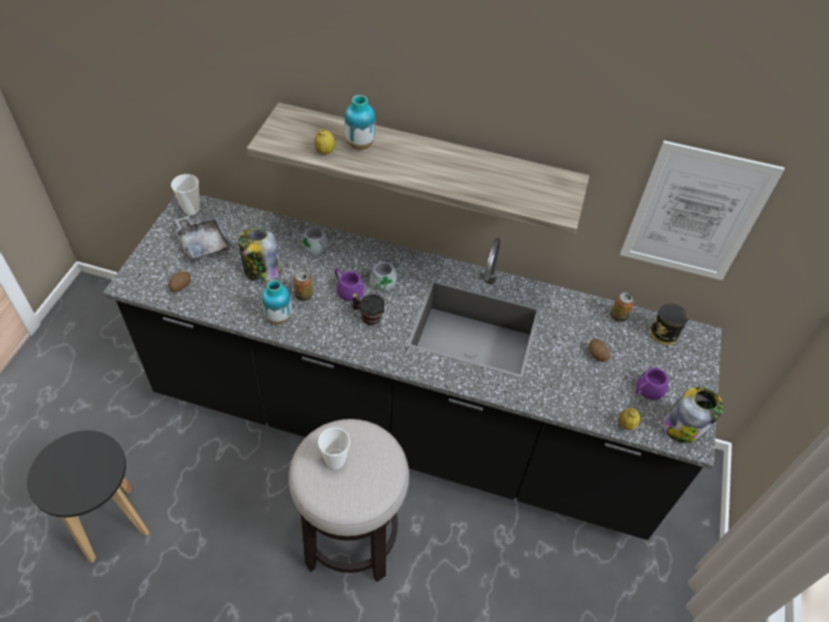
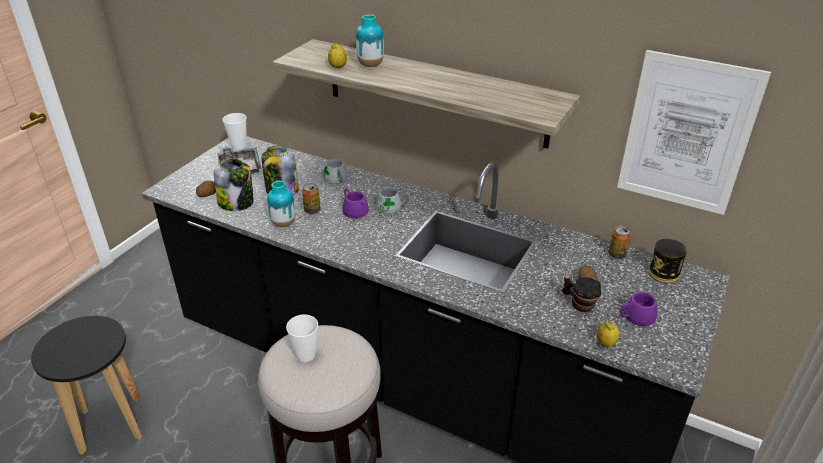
camera: 15 degrees right, 15 degrees down
mug [352,293,384,325] -> mug moved to [562,275,601,312]
jar [663,387,723,444] -> jar moved to [214,159,254,211]

